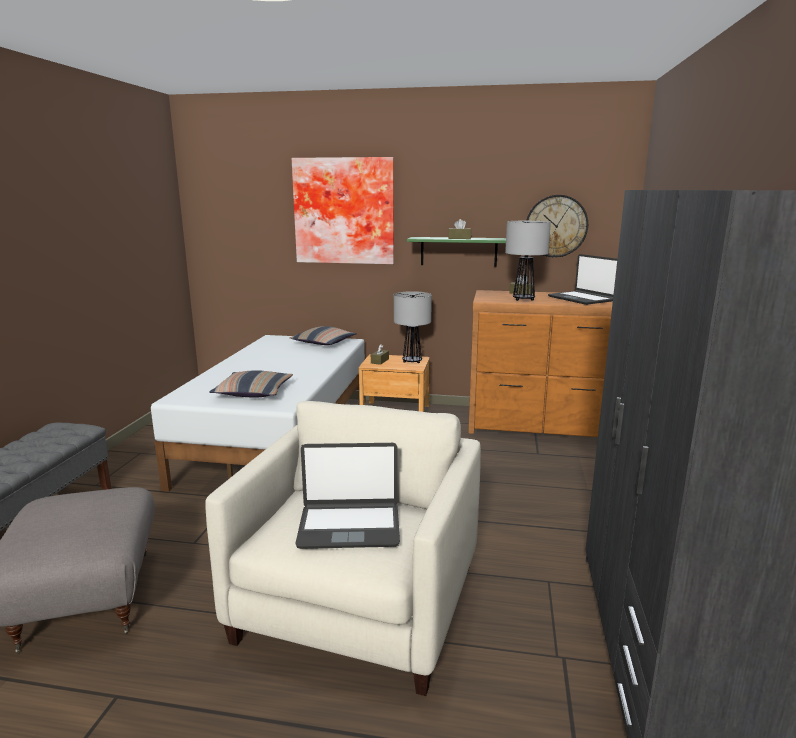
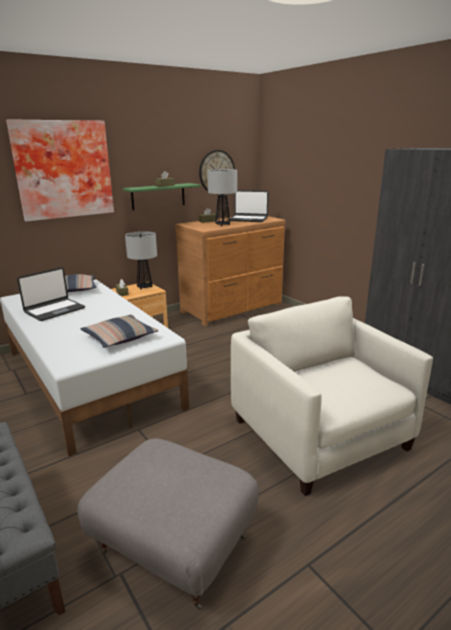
camera: 45 degrees left, 5 degrees up
laptop [295,443,400,549] -> laptop moved to [17,267,85,321]

